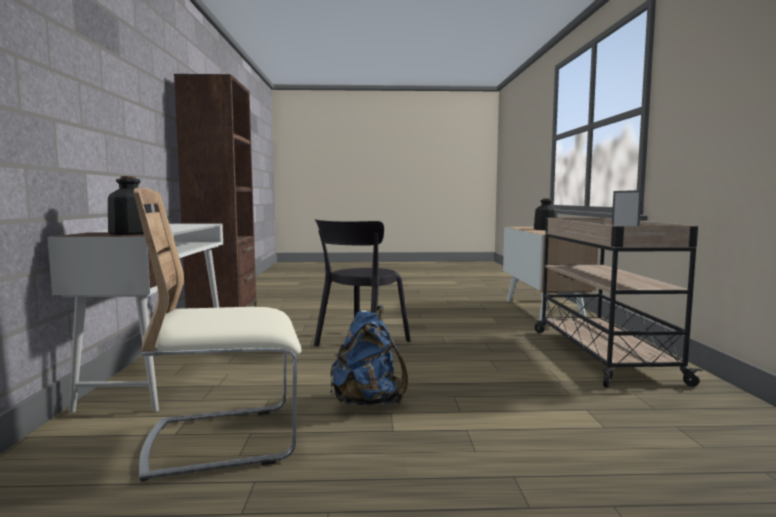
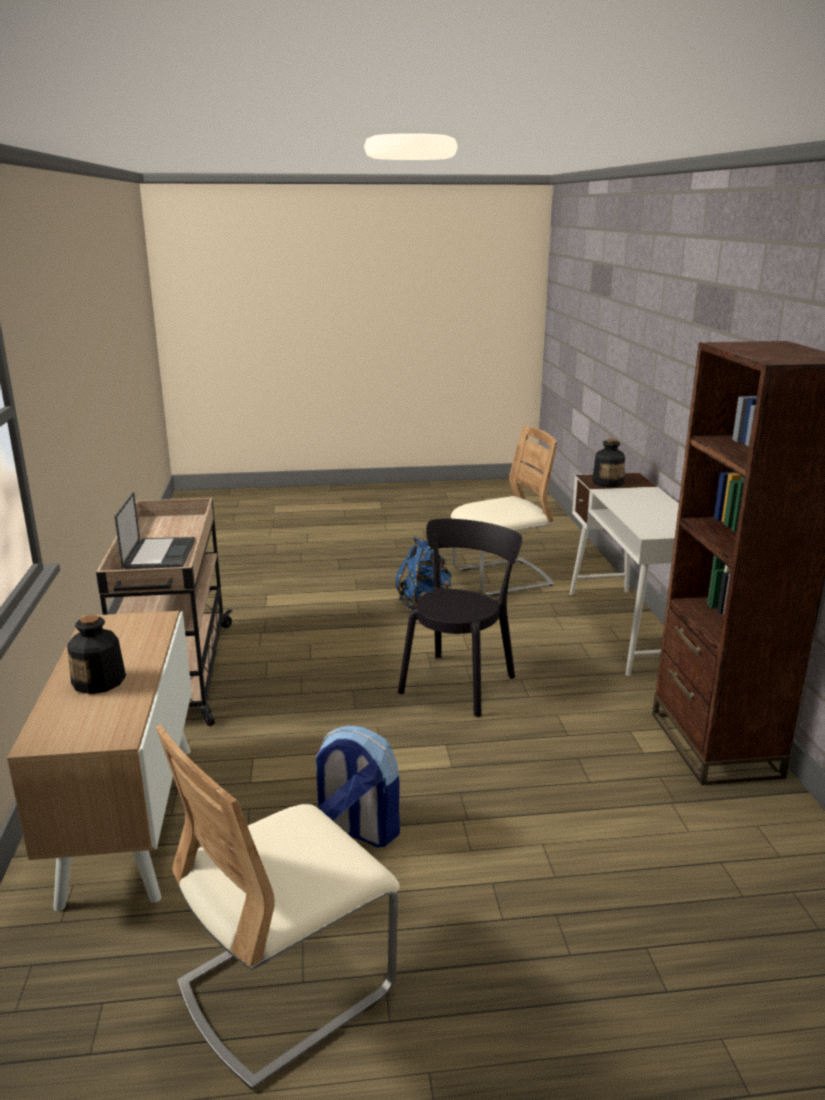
camera: 175 degrees right, 15 degrees up
none -> beige chair [156,725,400,1090]
none -> backpack [315,726,400,848]

